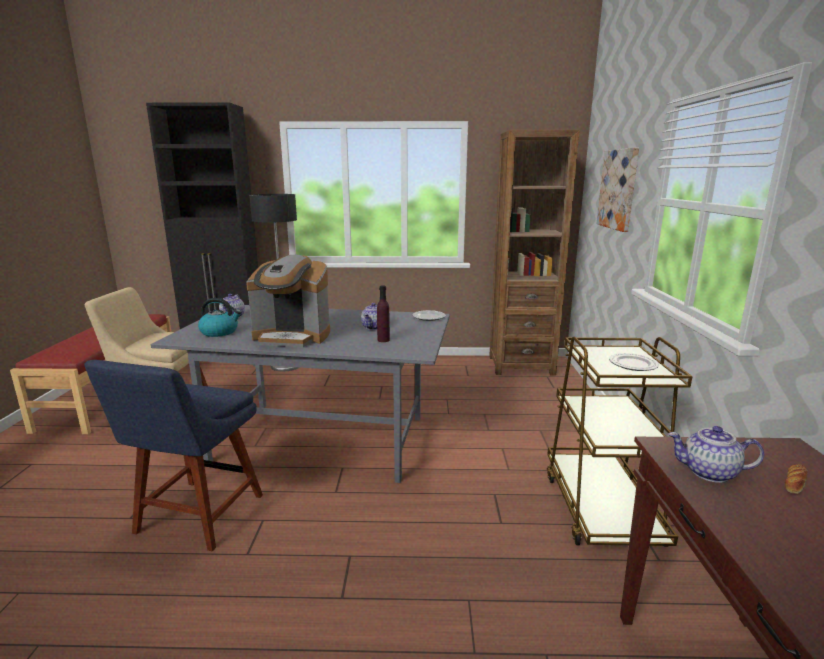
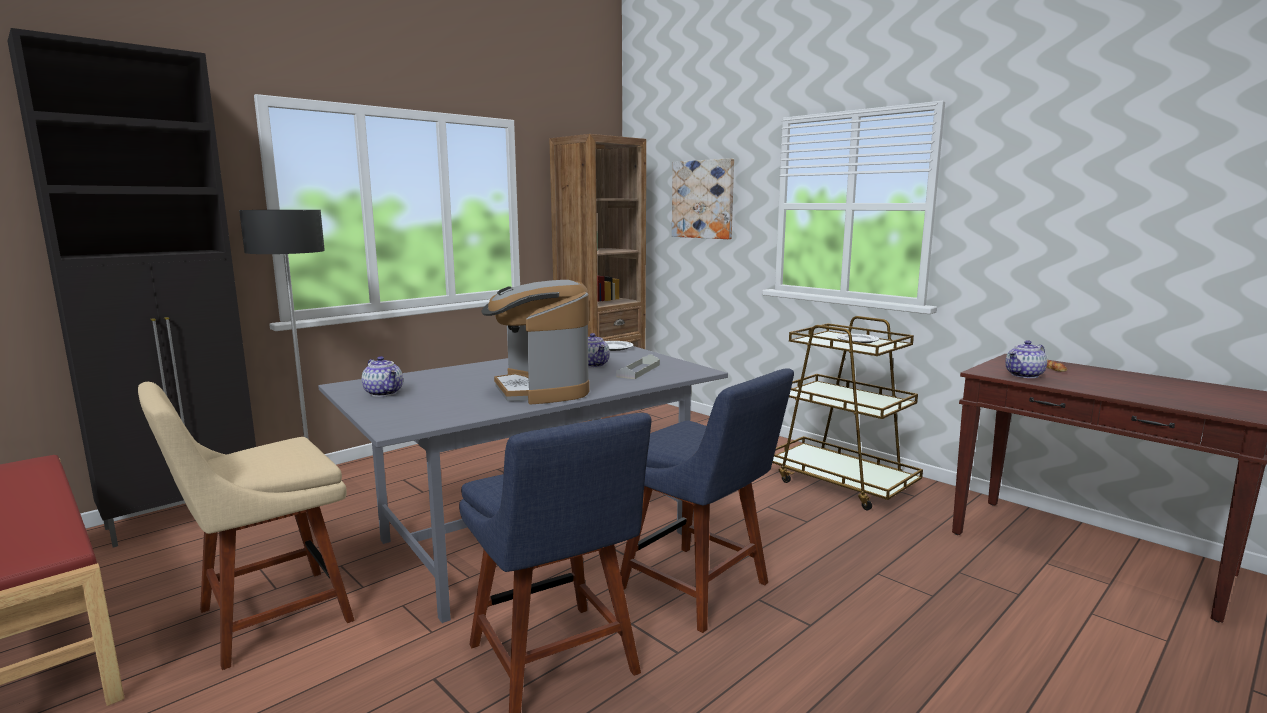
camera: 45 degrees left, 5 degrees down
kettle [198,298,241,337] -> none
coffee machine [246,255,330,347] -> coffee machine turned 105 degrees clockwise [481,280,590,404]
purple bottle [377,285,390,342] -> grey tray [616,354,660,379]
none -> blue chair [620,368,794,633]

